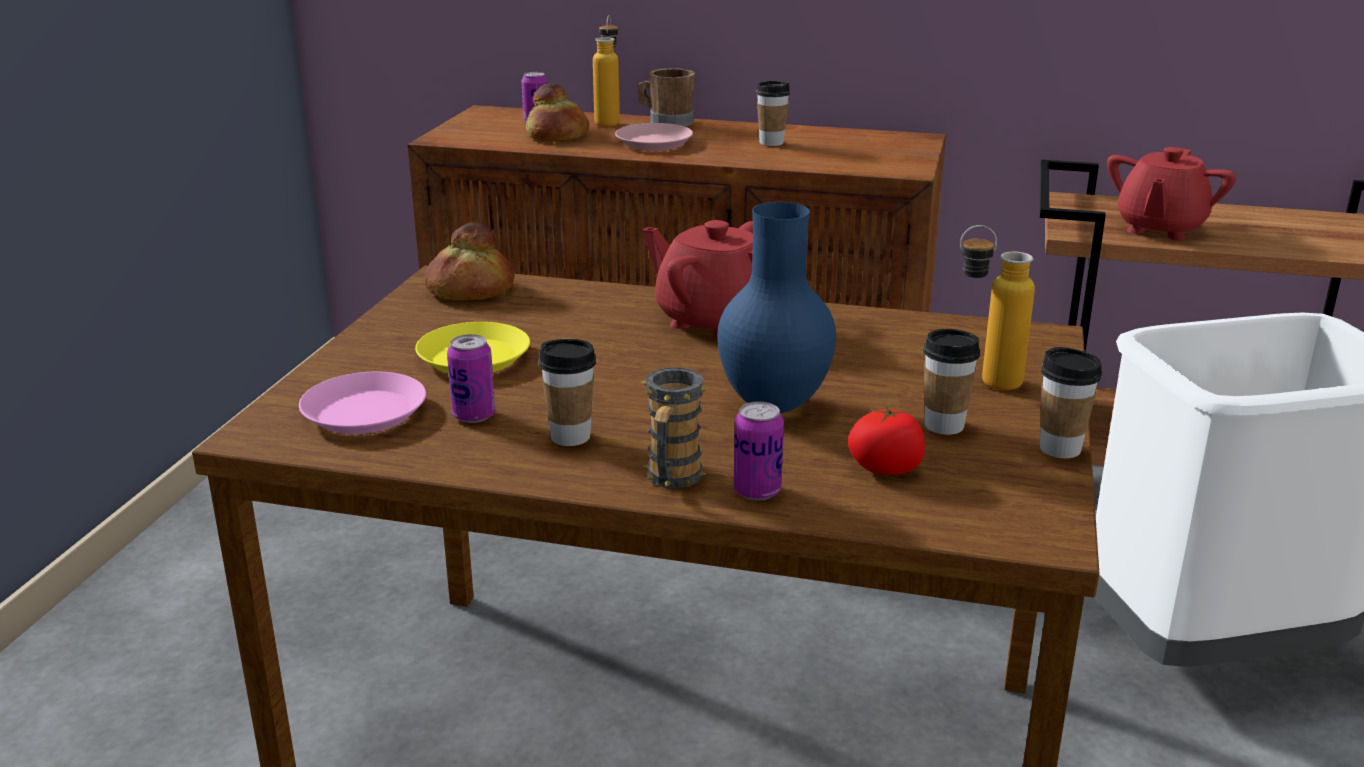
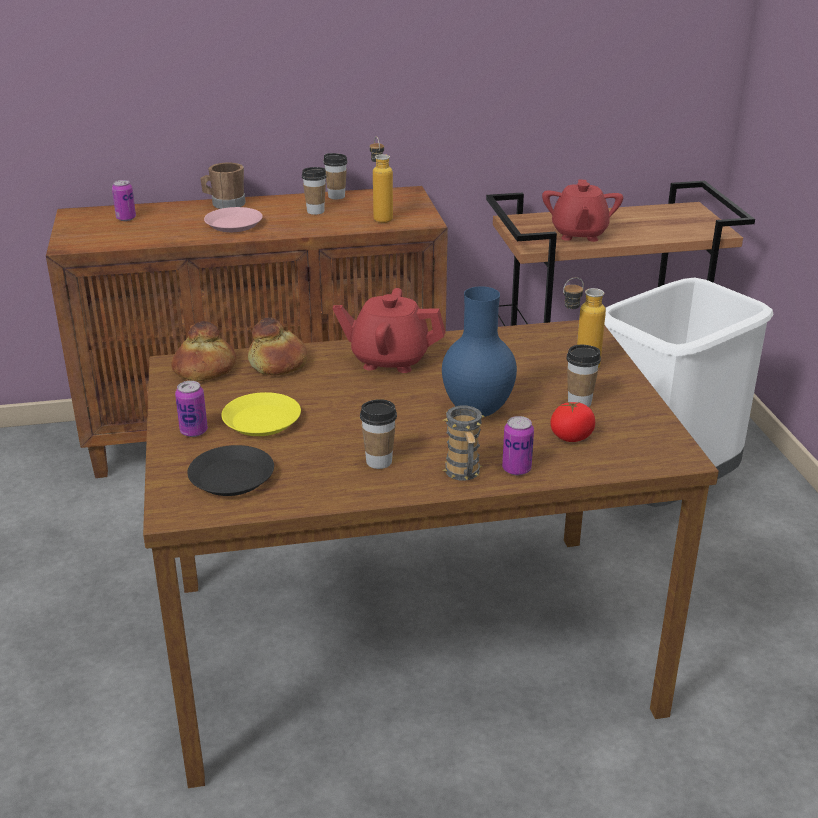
camera: 25 degrees left, 5 degrees up
pink plate [299,372,426,434] -> black plate [187,445,274,496]
can [447,334,495,423] -> can moved to [175,381,208,437]
bread [526,83,589,141] -> bread moved to [248,317,308,375]
bottle [593,15,620,127] -> bottle moved to [370,136,393,223]
cup [1040,347,1102,458] -> cup moved to [323,153,347,199]

